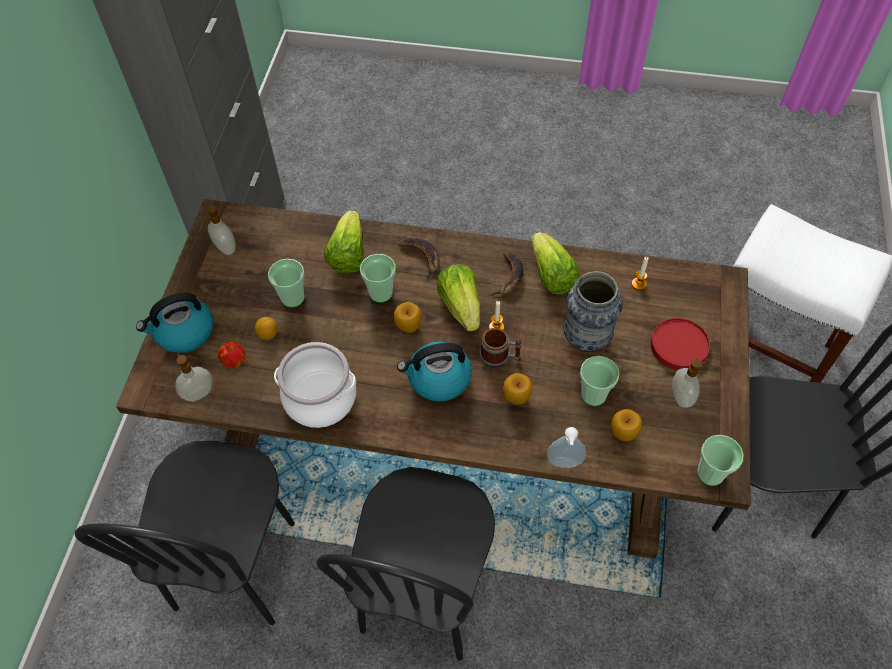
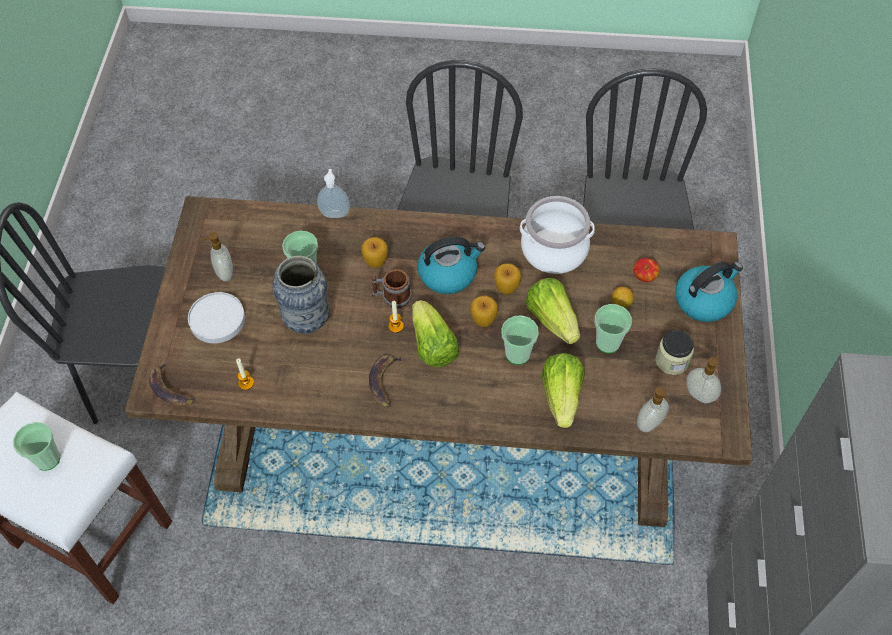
camera: 175 degrees right, 0 degrees up
soap dispenser [175,352,213,402] -> soap dispenser moved to [637,387,670,432]
banana [398,238,440,281] -> banana moved to [149,361,195,406]
lettuce [531,232,580,294] -> lettuce moved to [525,278,580,344]
apple [611,409,642,441] -> apple moved to [494,263,521,295]
red plate [651,318,710,370] -> white plate [188,292,245,343]
cup [697,435,744,486] -> cup moved to [13,422,60,471]
none -> jar [656,330,694,375]

